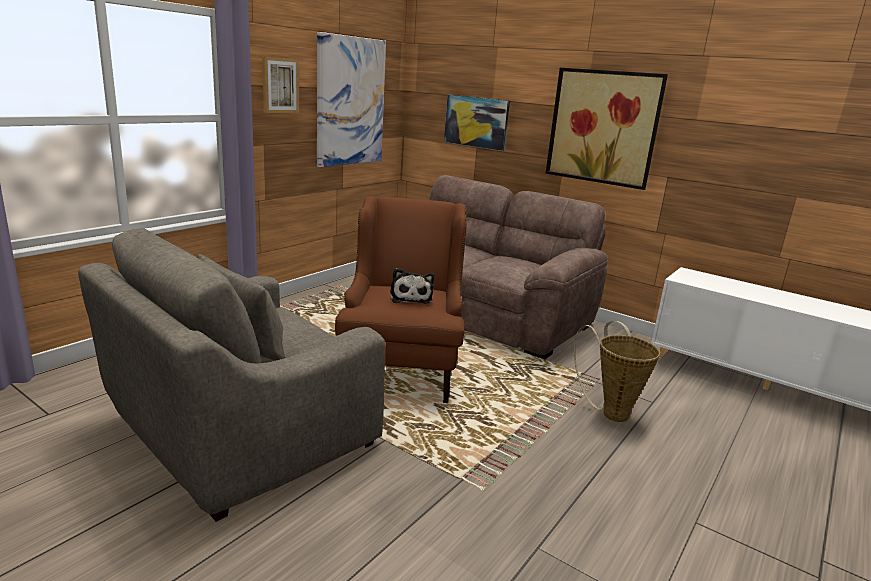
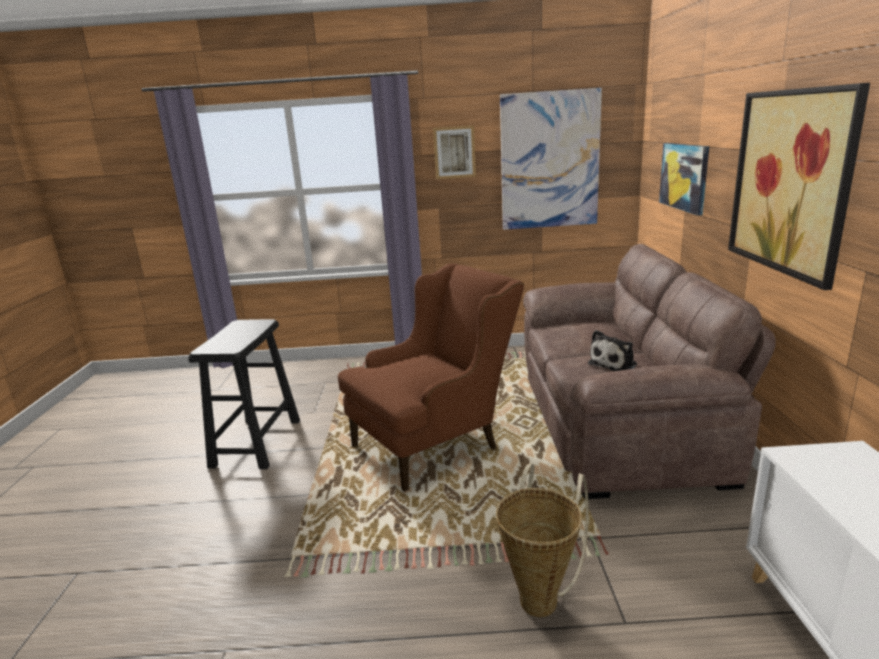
camera: 55 degrees right, 0 degrees up
grey armchair [78,228,385,522] -> black stool [188,319,300,469]
plush toy [390,268,434,304] -> plush toy moved to [588,330,637,371]

